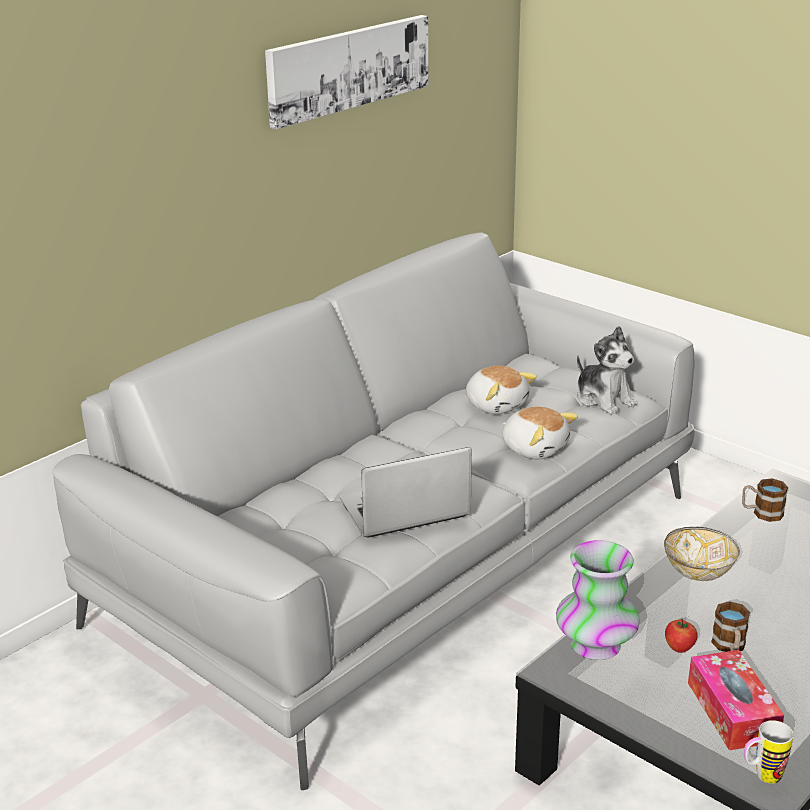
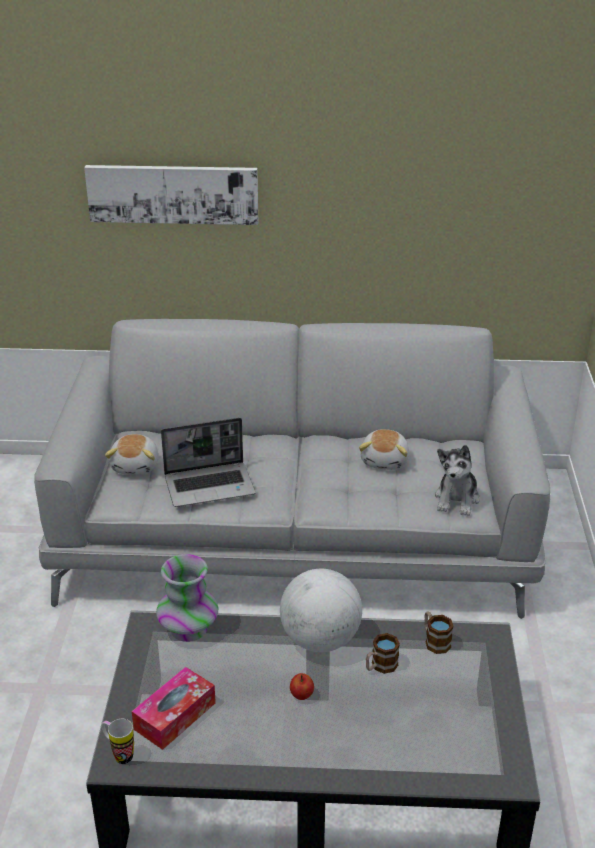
camera: 50 degrees right, 5 degrees up
picture [265,15,428,129] -> picture moved to [84,165,259,225]
laptop [340,447,472,538] -> laptop turned 135 degrees clockwise [161,418,256,507]
plush toy [502,407,578,459] -> plush toy moved to [105,434,159,475]
bowl [664,527,740,581] -> globe [280,569,362,652]
apple [665,619,698,653] -> apple moved to [290,673,314,700]
mug [711,601,750,652] -> mug moved to [366,633,400,674]

